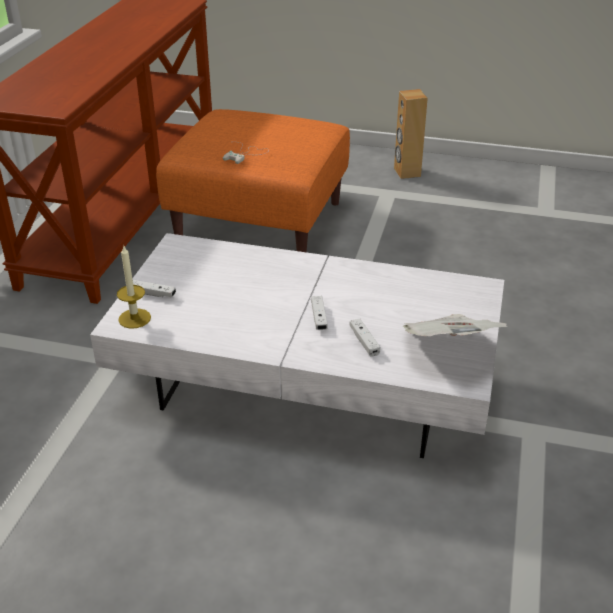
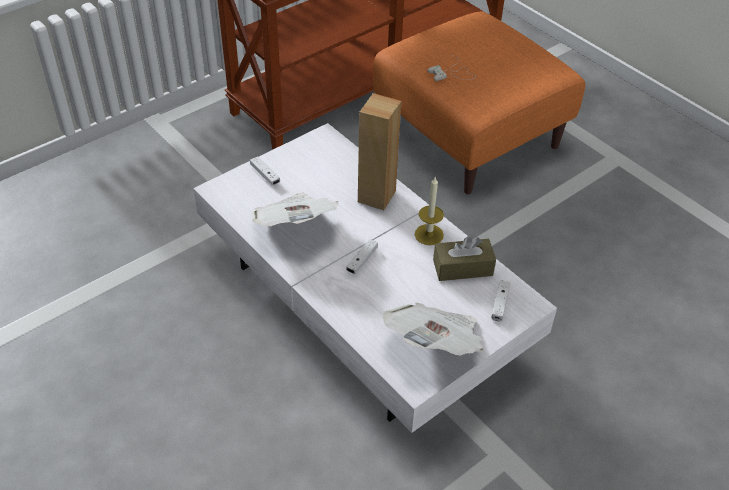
camera: 35 degrees right, 10 degrees up
candle [117,246,151,329] -> candle moved to [415,177,444,245]
white game controller [349,319,380,357] -> white game controller moved to [491,280,511,322]
brown speaker [394,89,428,179] -> brown speaker moved to [358,93,402,210]
none -> newspaper [252,193,339,226]
none -> brown tissue box [433,236,496,281]

